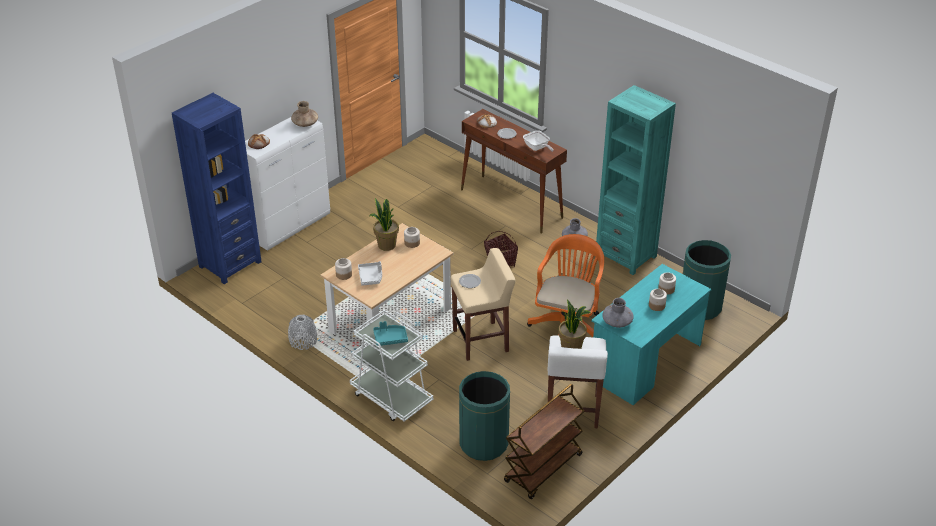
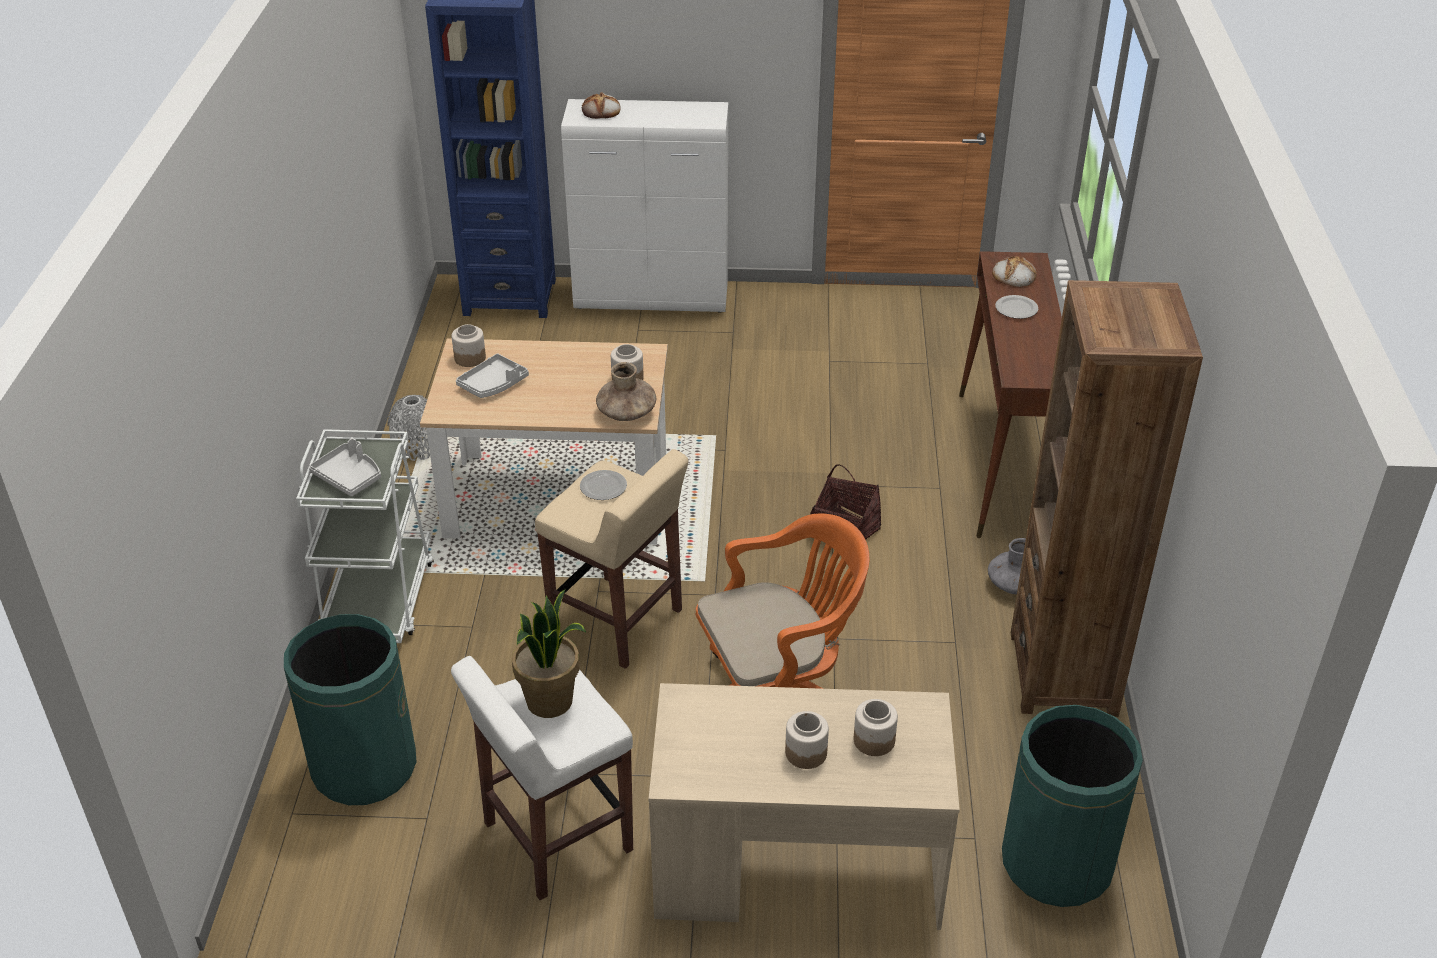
camera: 50 degrees right, 0 degrees up
brown vase [291,101,318,127] -> brown vase moved to [596,362,656,421]
potted plant [369,198,399,251] -> none
turquoise tray [373,321,408,346] -> grey tray [309,438,381,497]
brown cart [504,384,584,499] -> none
frying pan [523,130,554,152] -> none
turquoise desk [591,264,711,405] -> beige desk [649,683,960,930]
turquoise bookcase [596,85,676,275] -> brown bookcase [1011,280,1203,717]
grey vase [602,298,634,328] -> none

